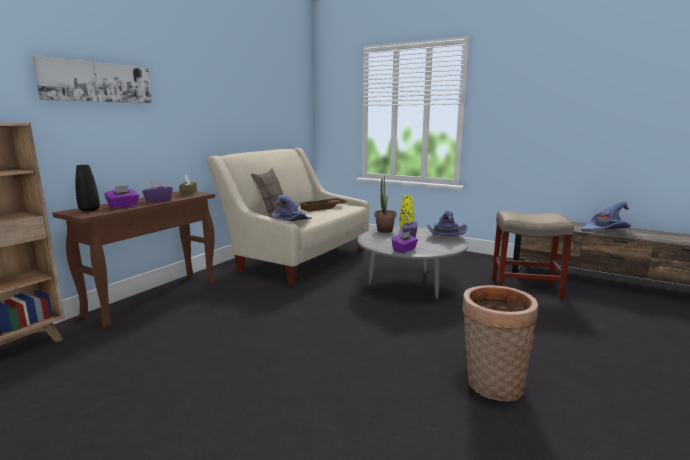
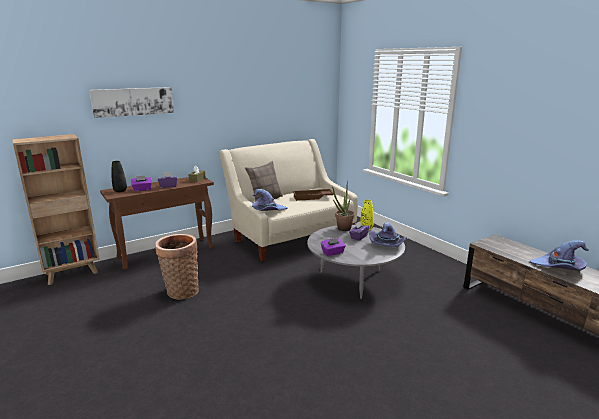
camera: 25 degrees right, 5 degrees up
basket [462,285,539,402] -> basket moved to [155,234,199,300]
beige stool [492,211,574,300] -> none

